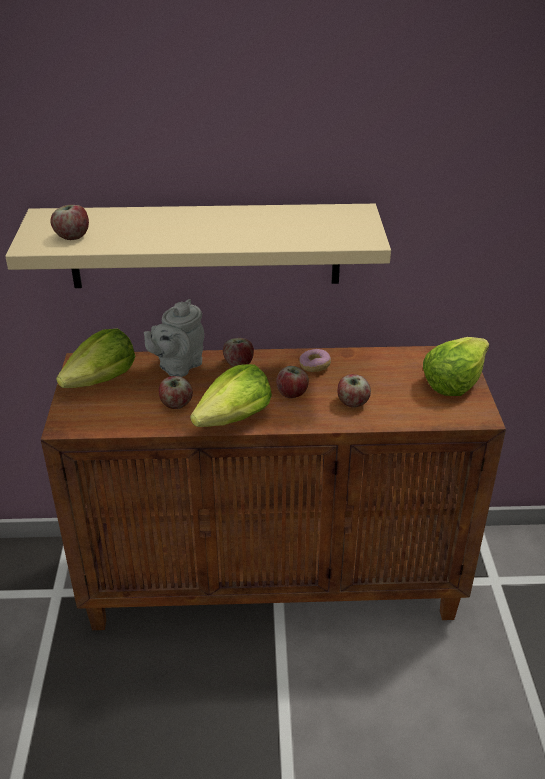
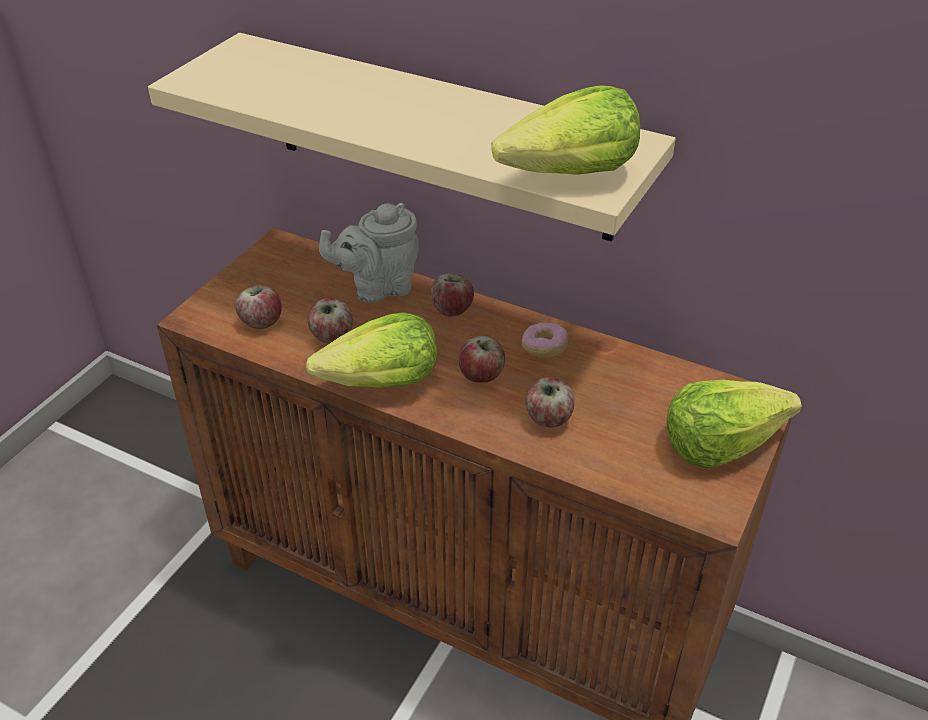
camera: 30 degrees right, 5 degrees up
apple [51,205,89,240] -> apple moved to [235,285,282,329]
lettuce [56,329,135,388] -> lettuce moved to [491,85,640,175]

